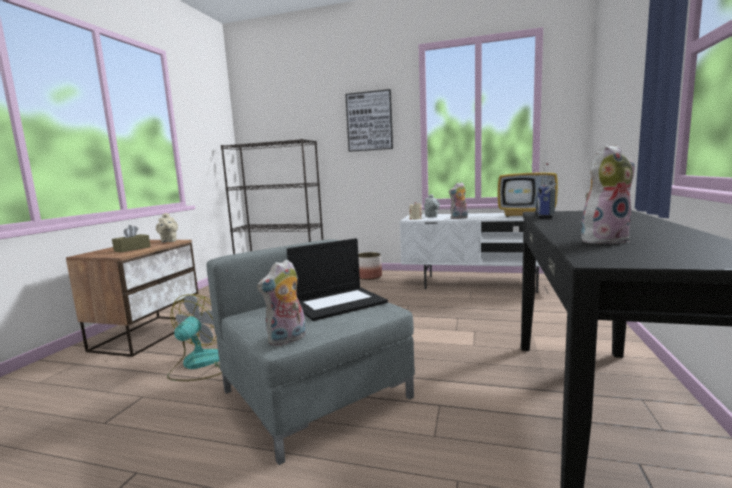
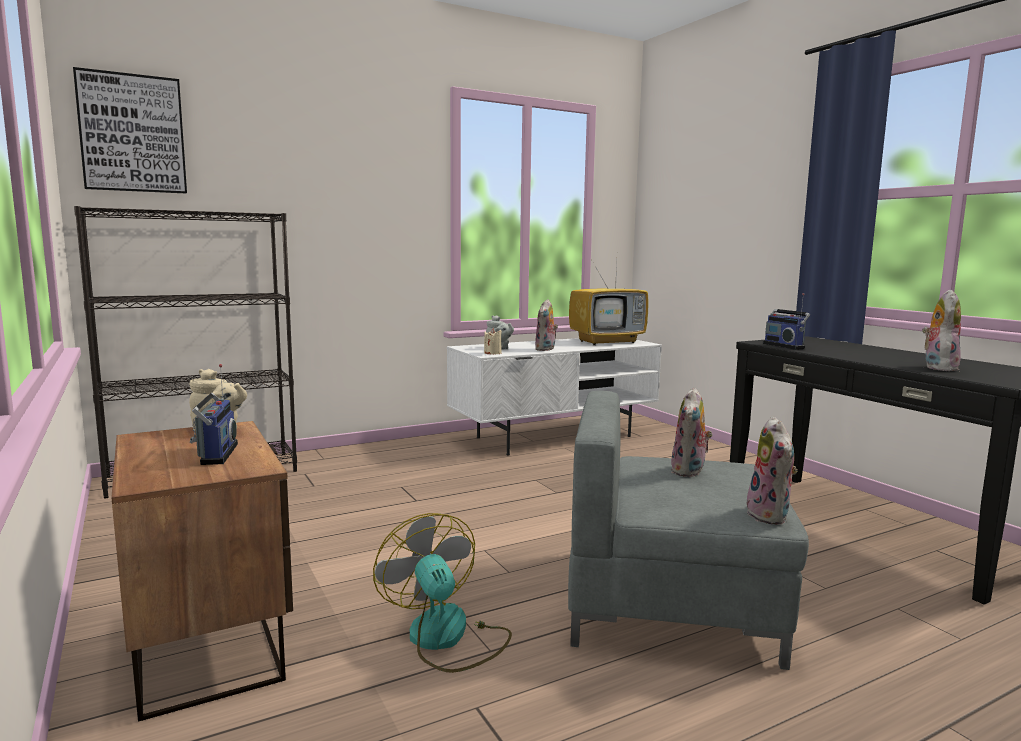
camera: 45 degrees left, 0 degrees up
brown tissue box [112,225,151,253] -> radio [190,364,238,465]
laptop [287,238,388,321] -> plush toy [671,387,713,477]
picture [345,89,393,152] -> picture moved to [73,67,187,194]
planter [358,252,382,280] -> none

